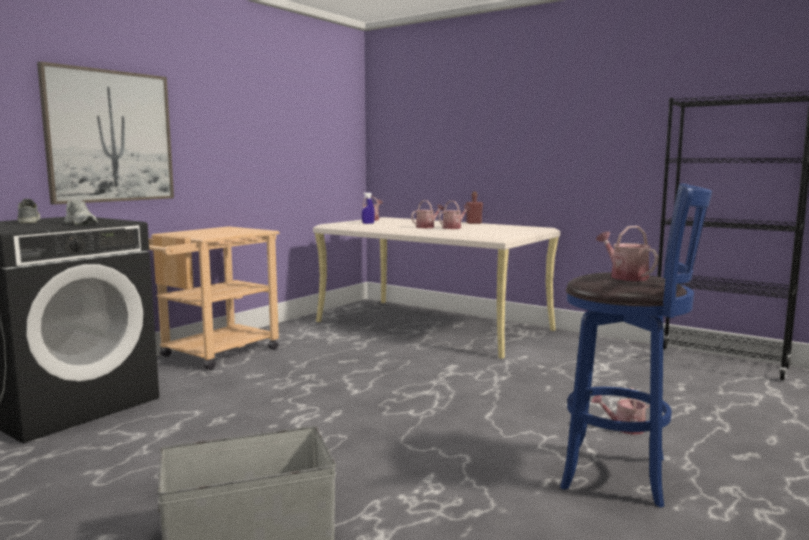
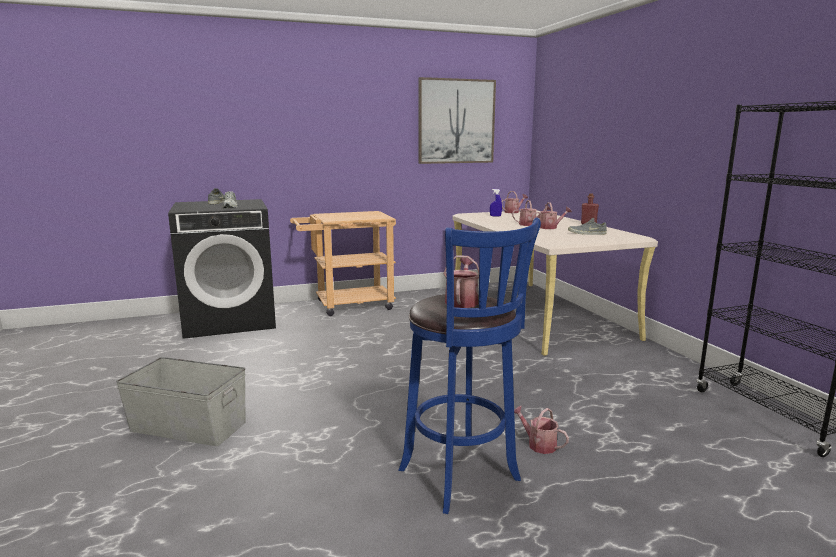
camera: 35 degrees right, 5 degrees up
picture [37,61,174,205] -> picture moved to [418,77,496,164]
none -> grey shoe [568,218,607,235]

